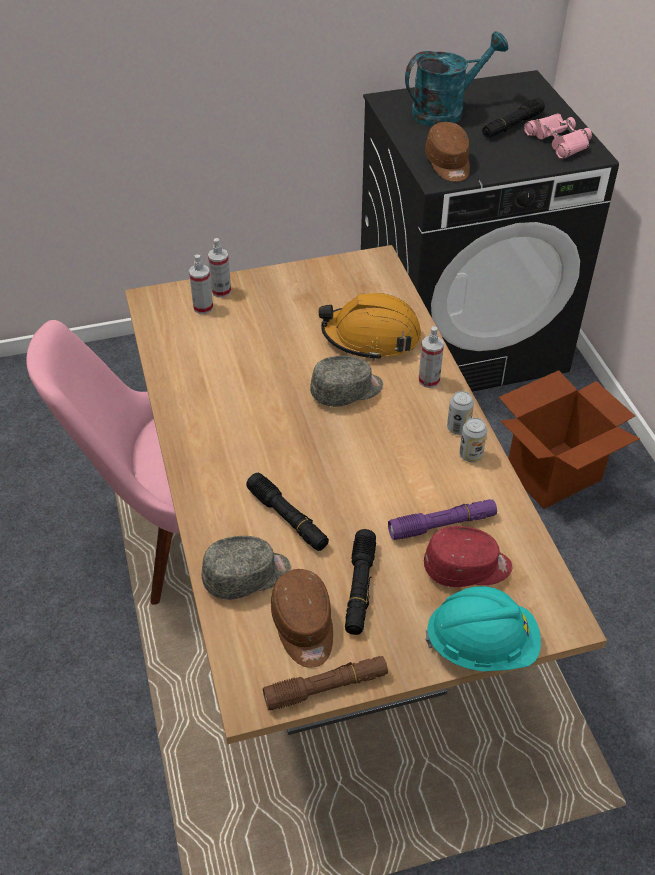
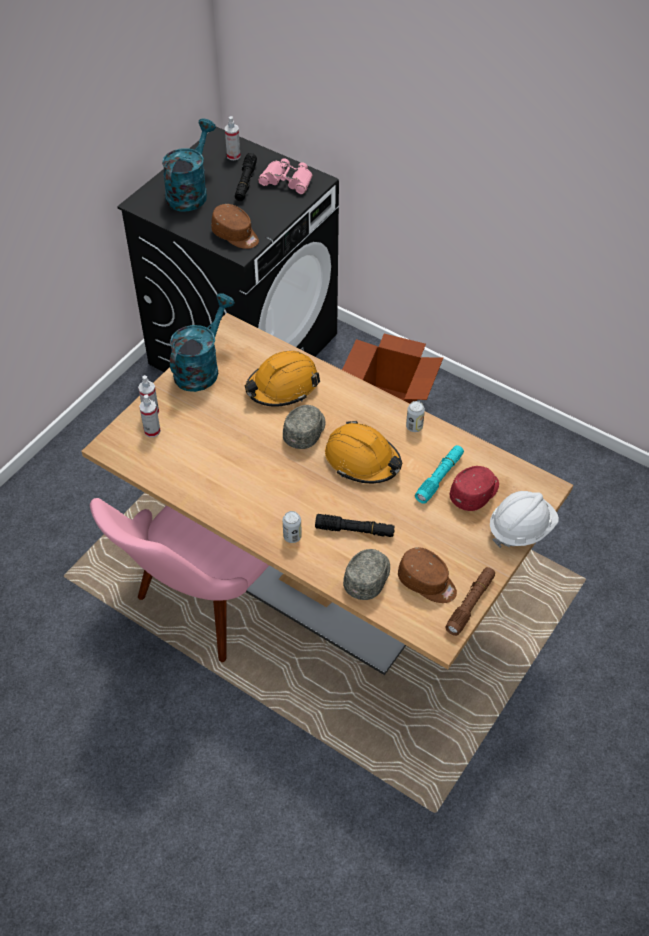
camera: 40 degrees left, 5 degrees up
black flashlight [345,529,376,635] -> none
purple flashlight [388,499,497,540] -> turquoise flashlight [415,445,464,504]
spray bottle [419,326,444,388] -> spray bottle moved to [225,116,241,160]
turquoise hard hat [425,586,541,671] -> white hard hat [490,491,559,548]
can [447,391,474,435] -> can moved to [283,511,302,543]
none -> turquoise watering can [170,293,235,392]
none -> orange hard hat [325,421,402,484]

